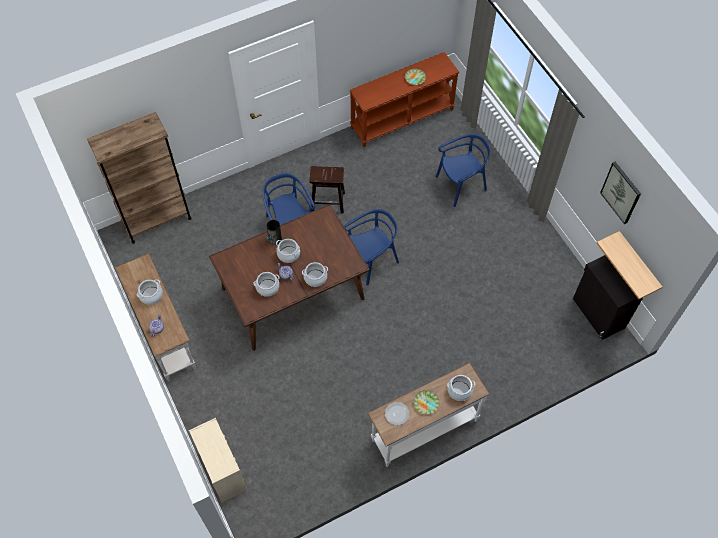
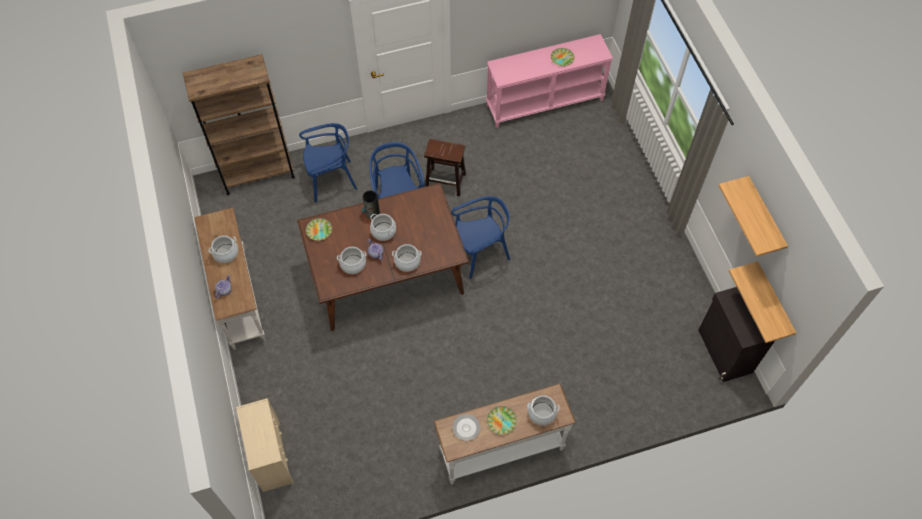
camera: 10 degrees right, 0 degrees up
brown console table [350,52,459,147] -> pink console table [486,34,613,128]
blue chair [436,134,491,207] -> blue chair moved to [299,123,357,202]
picture [600,162,641,224] -> shelf [719,176,788,257]
none -> plate [306,218,332,241]

